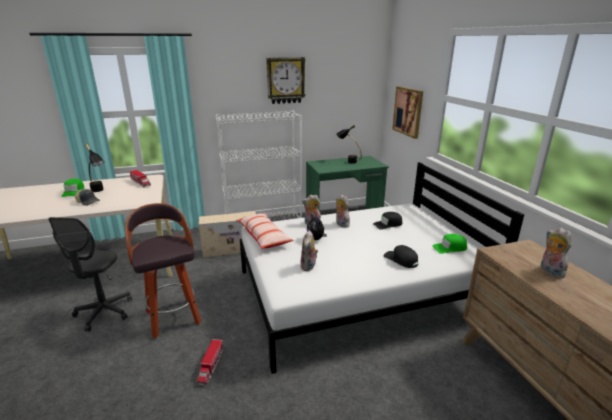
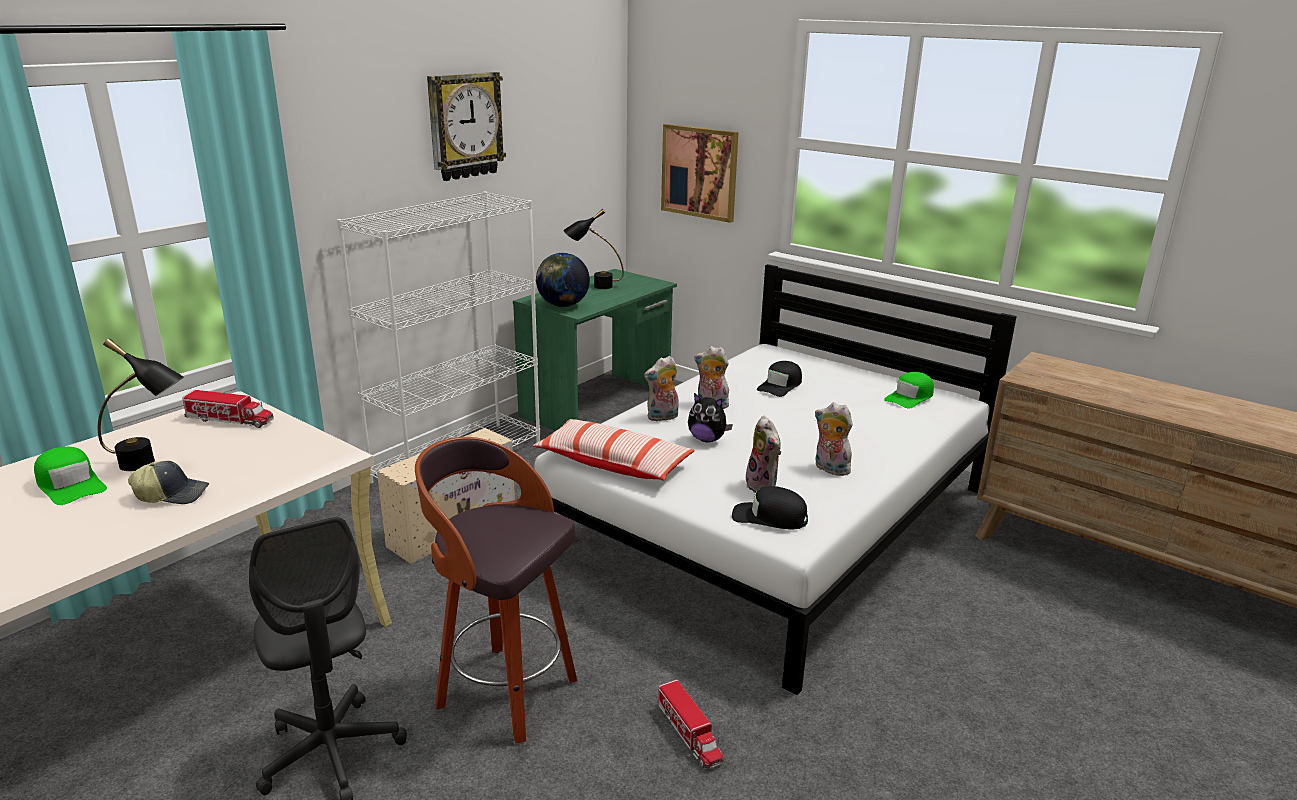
camera: 35 degrees left, 0 degrees up
black cap [383,245,418,268] -> black cap moved to [732,486,808,530]
plush toy [540,227,572,278] -> plush toy moved to [814,402,853,476]
none -> globe [536,252,590,307]

